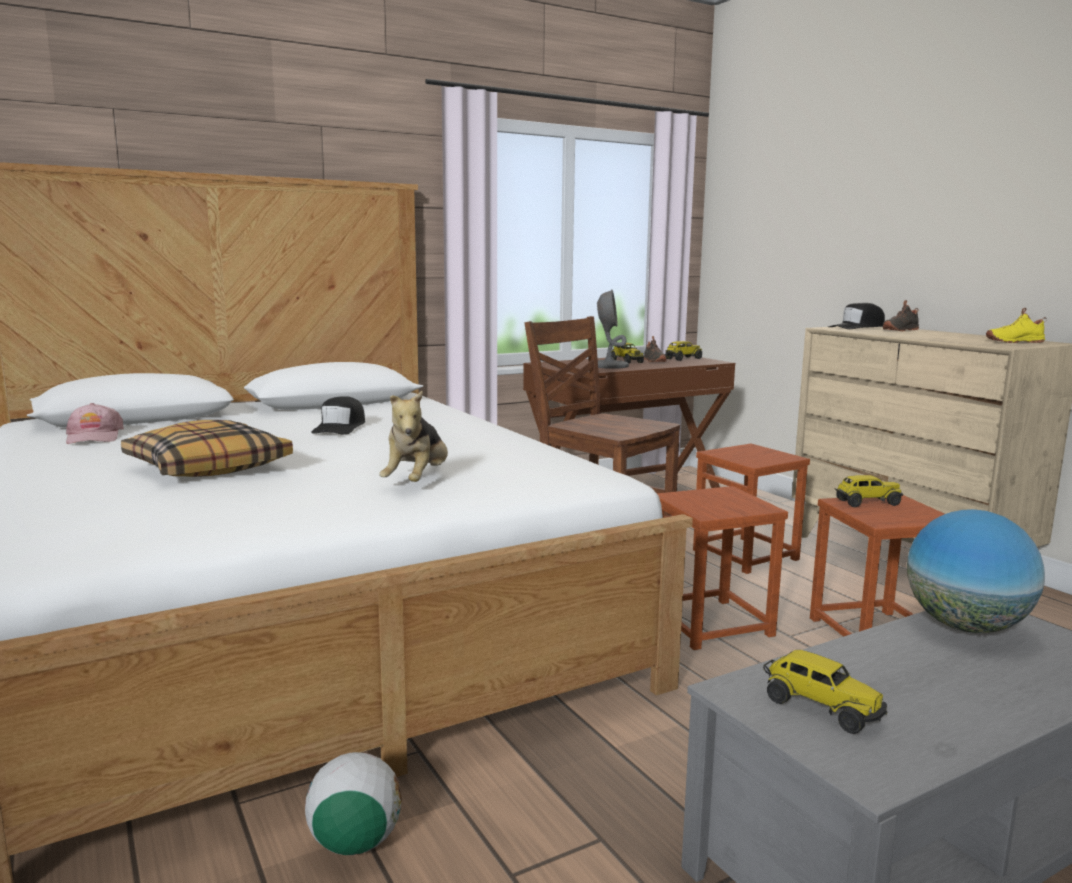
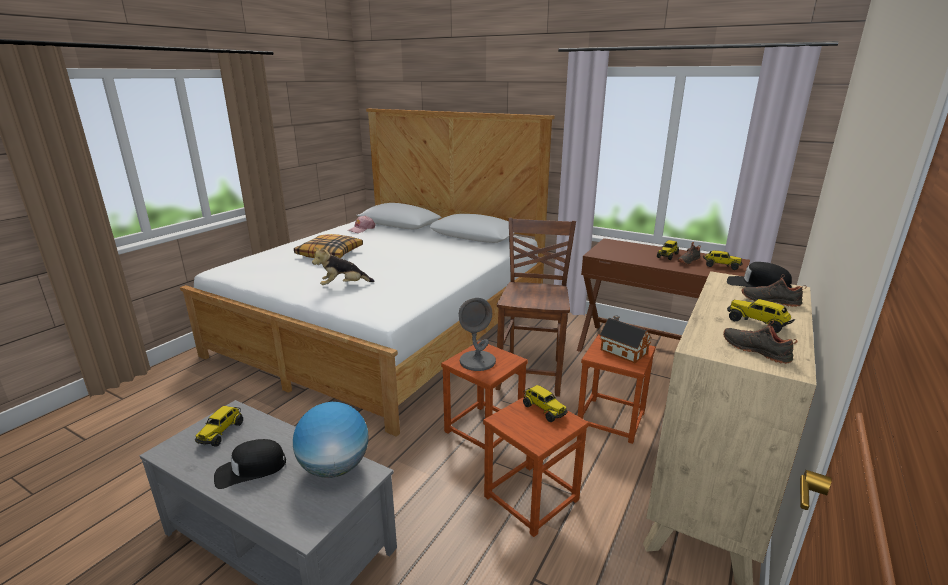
camera: 60 degrees right, 10 degrees up
football [305,752,402,855] -> none
black cap [311,396,365,435] -> black cap moved to [214,439,286,489]
grey table lamp [597,289,629,369] -> grey table lamp moved to [459,298,496,371]
yellow shoe [986,308,1047,343] -> black shoe [723,320,798,364]
none -> toy house [600,315,652,364]
none -> toy truck [727,299,795,333]

